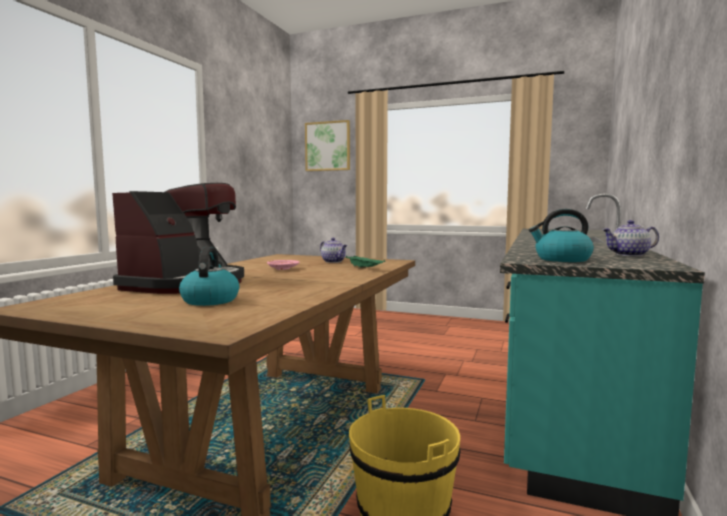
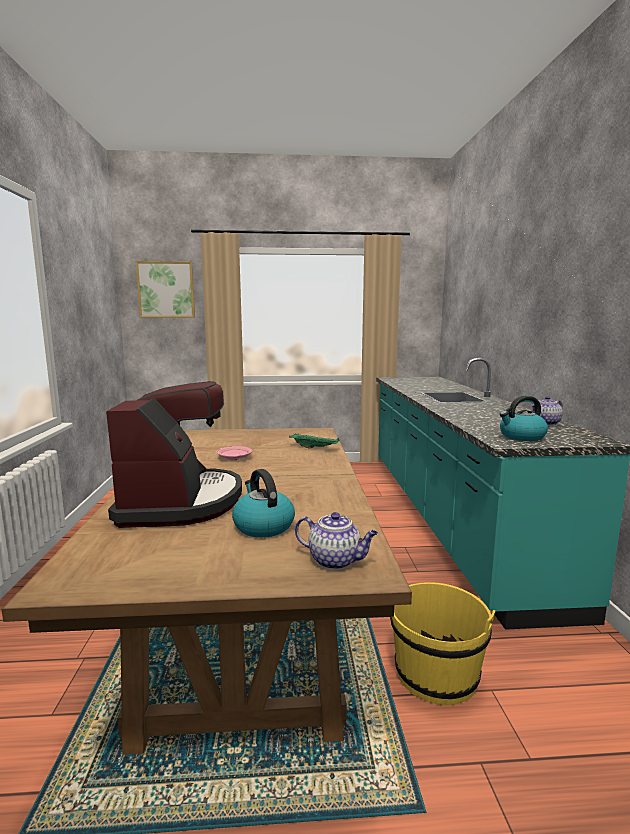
camera: 25 degrees left, 5 degrees up
teapot [320,238,347,263] -> teapot moved to [295,512,378,570]

